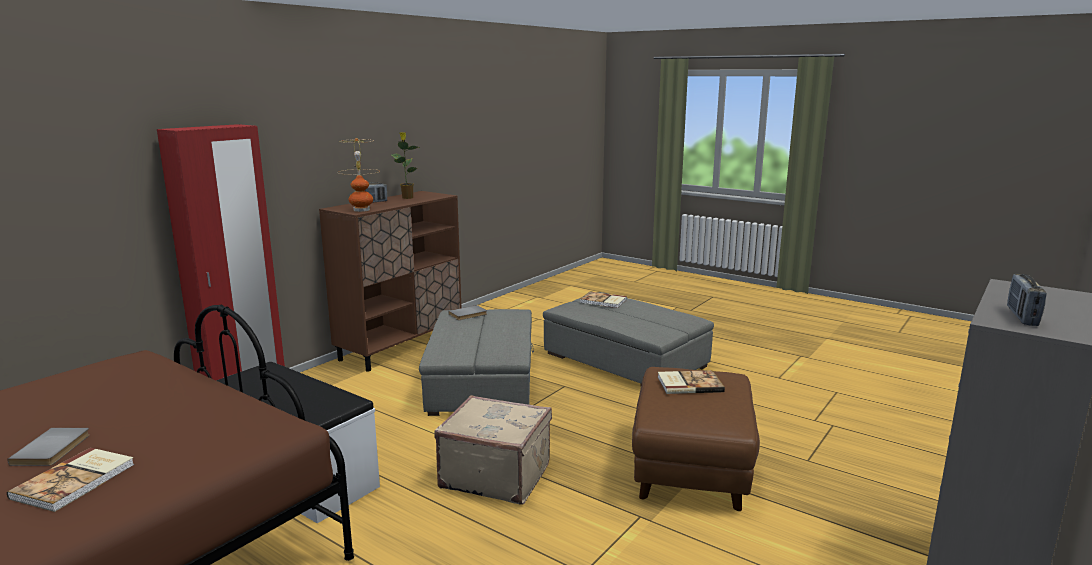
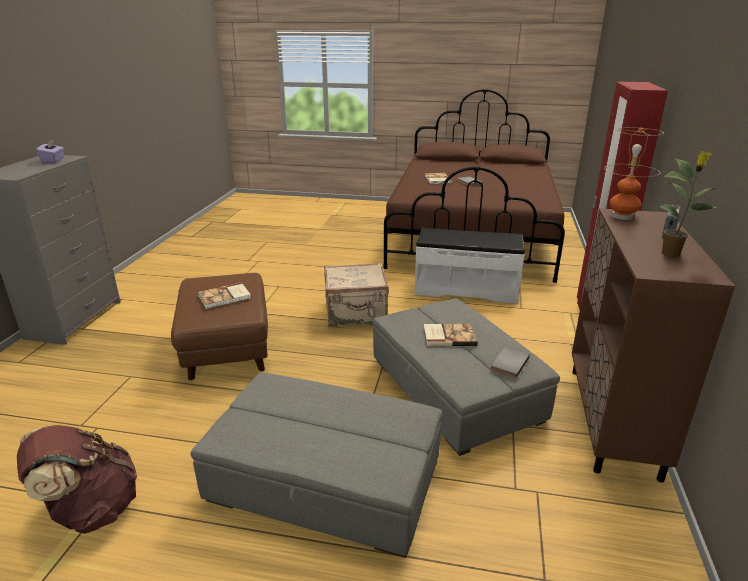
camera: 155 degrees right, 10 degrees up
book [580,291,627,308] -> book moved to [424,324,478,346]
radio [1007,274,1047,326] -> purple tissue box [36,139,64,163]
none -> brown backpack [17,425,137,534]

